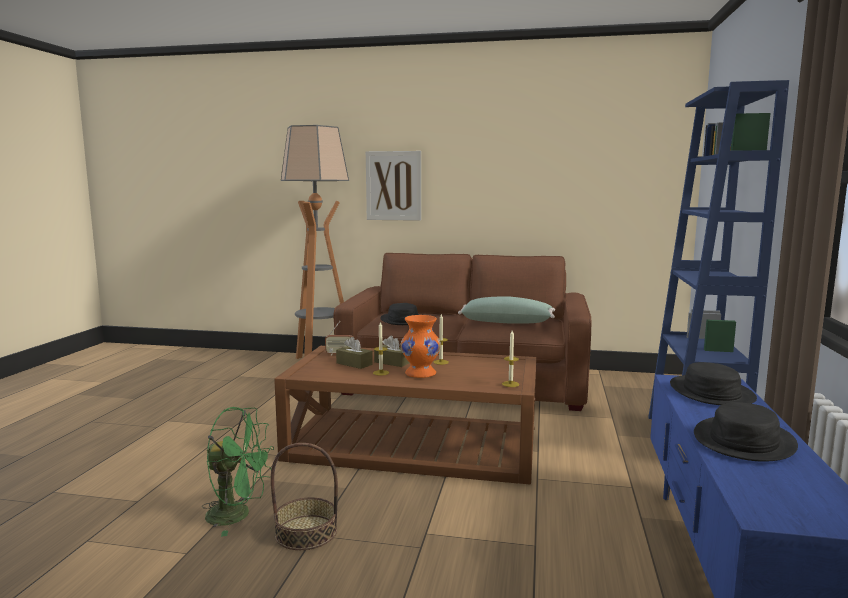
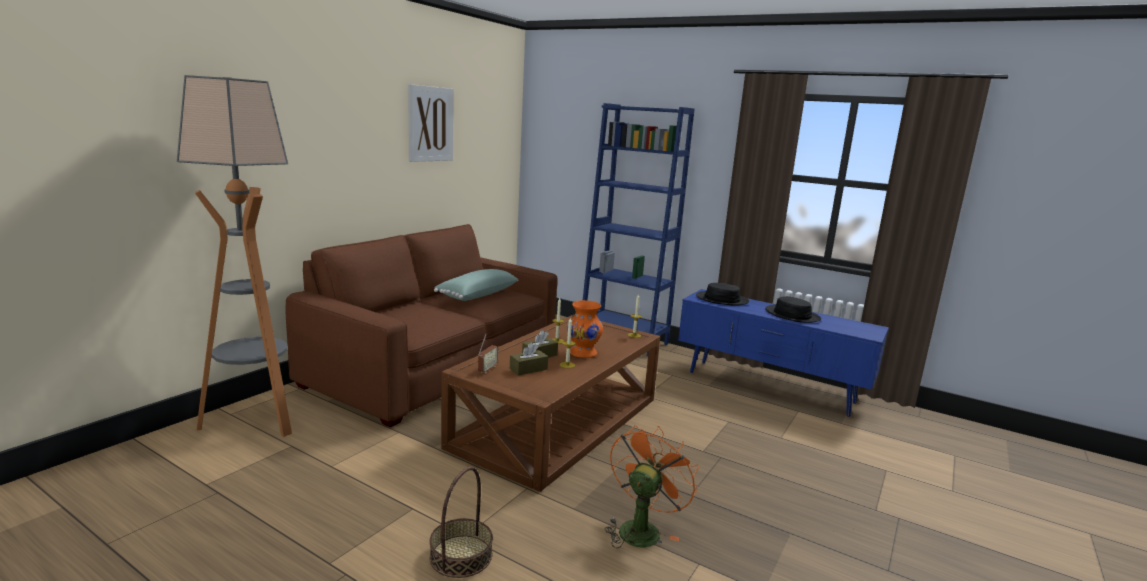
camera: 70 degrees left, 5 degrees up
green fan [202,407,274,537] -> orange fan [605,425,699,548]
basket [271,443,338,550] -> basket moved to [430,467,493,578]
picture [366,151,421,221] -> picture moved to [408,84,454,162]
black hat [380,303,420,325] -> none

